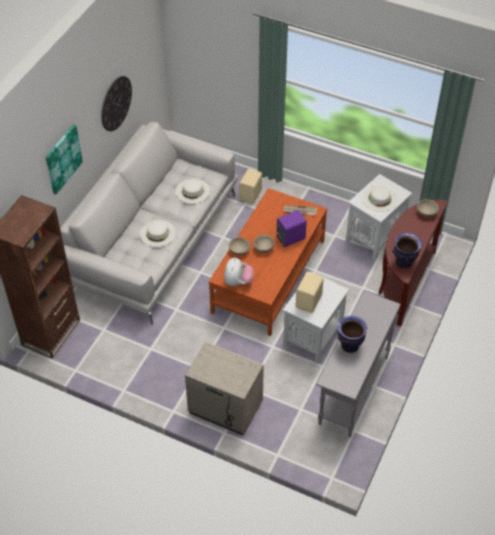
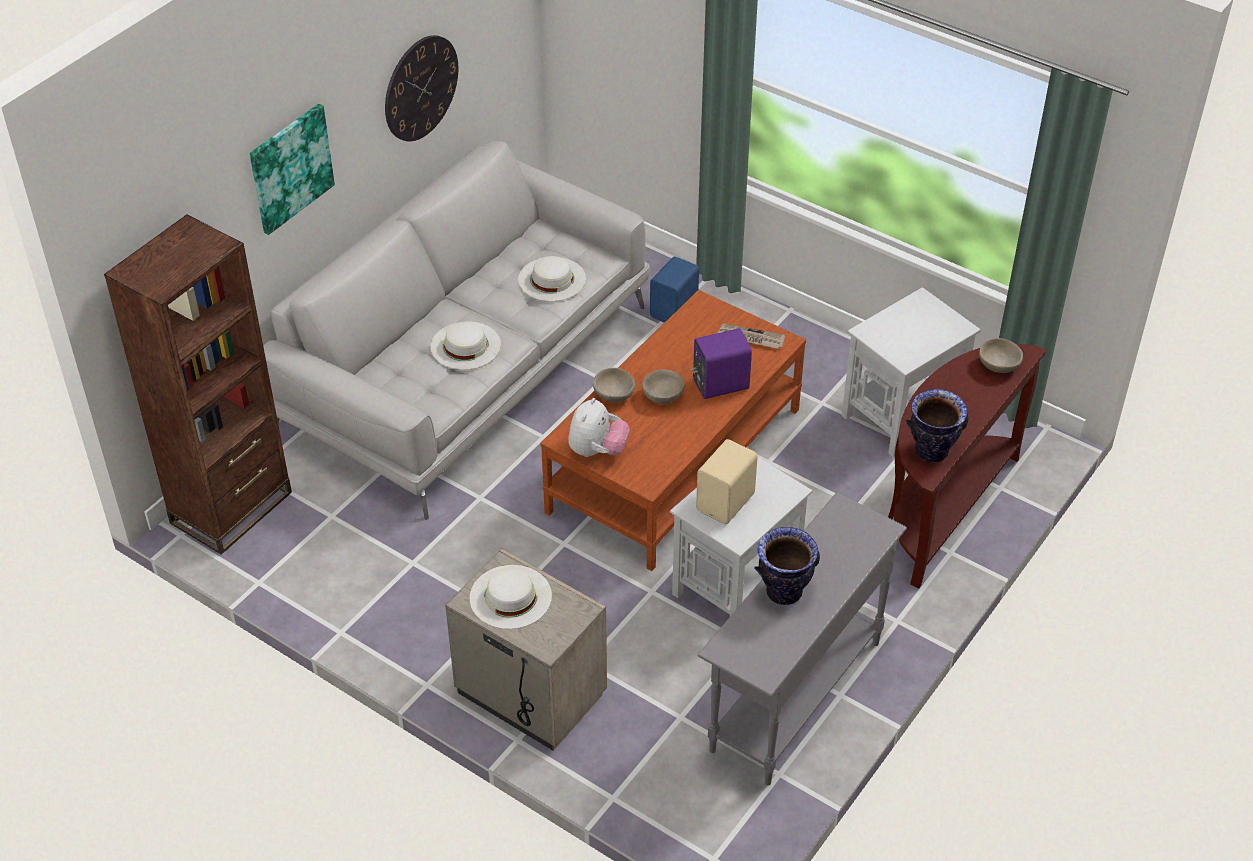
camera: 10 degrees right, 5 degrees down
beige speaker [239,169,262,204] -> blue speaker [650,256,699,323]
white hat [362,186,398,212] -> white hat moved to [470,565,552,629]

